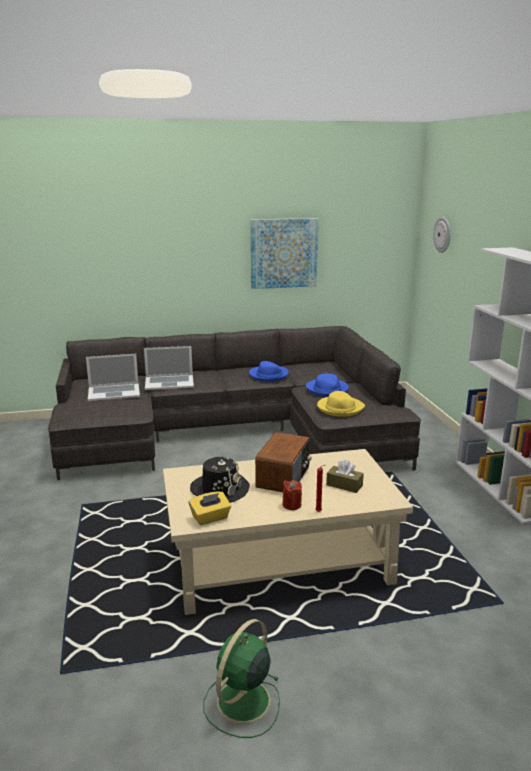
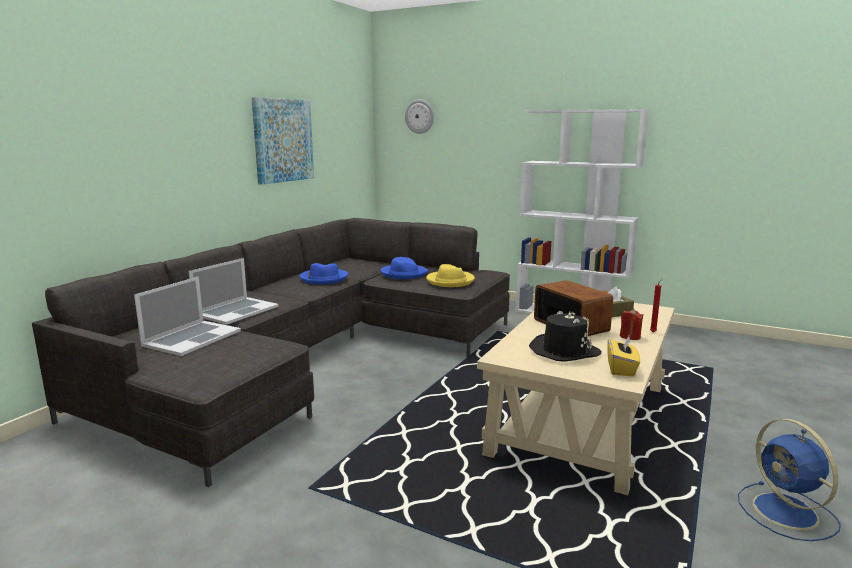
camera: 50 degrees left, 5 degrees down
green fan [203,619,280,738] -> blue fan [738,419,841,541]

